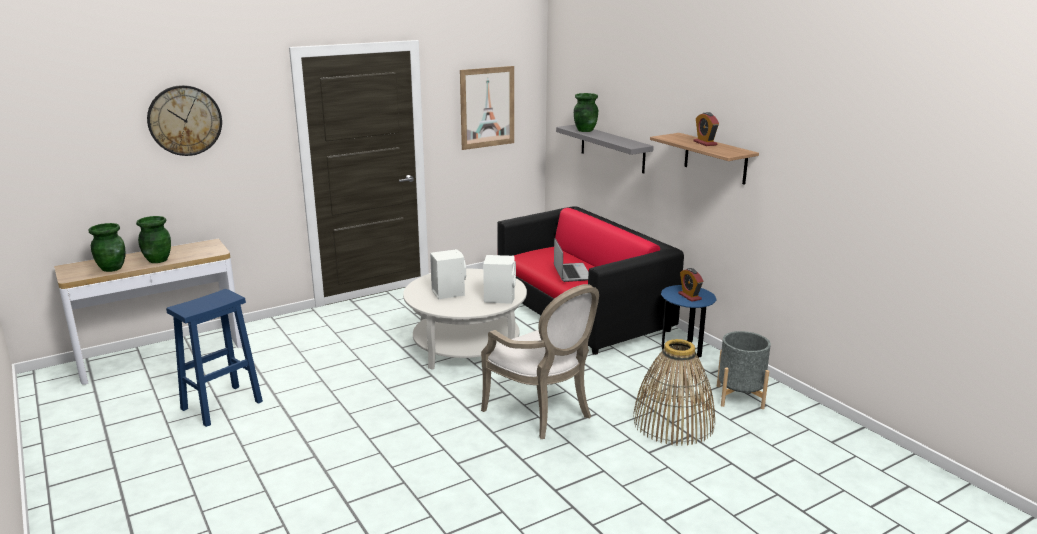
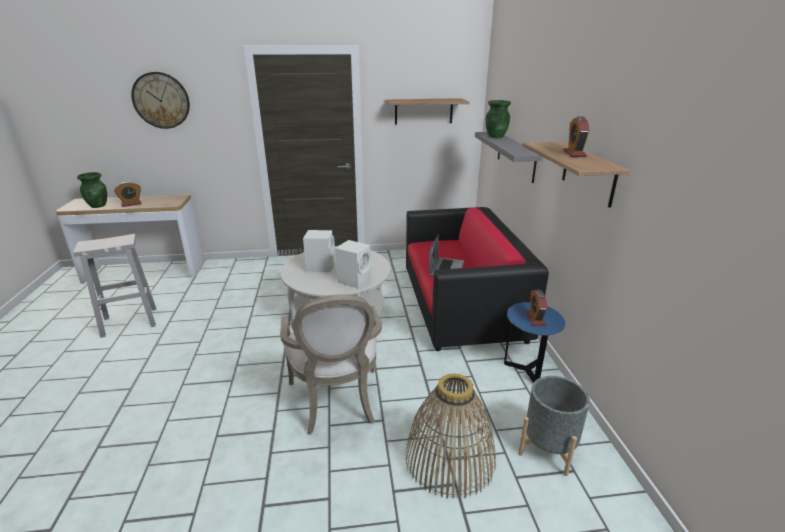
camera: 25 degrees right, 5 degrees up
green vase [136,216,171,263] -> alarm clock [114,182,142,207]
blue stool [166,289,263,427] -> white stool [73,234,156,338]
picture [460,66,514,150] -> shelf [386,98,469,124]

